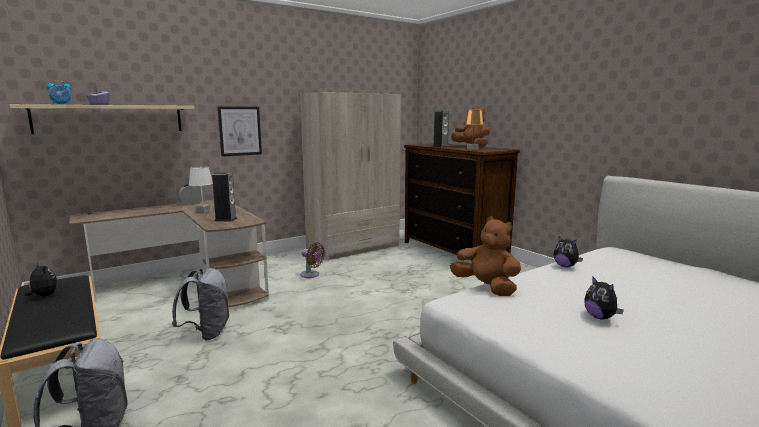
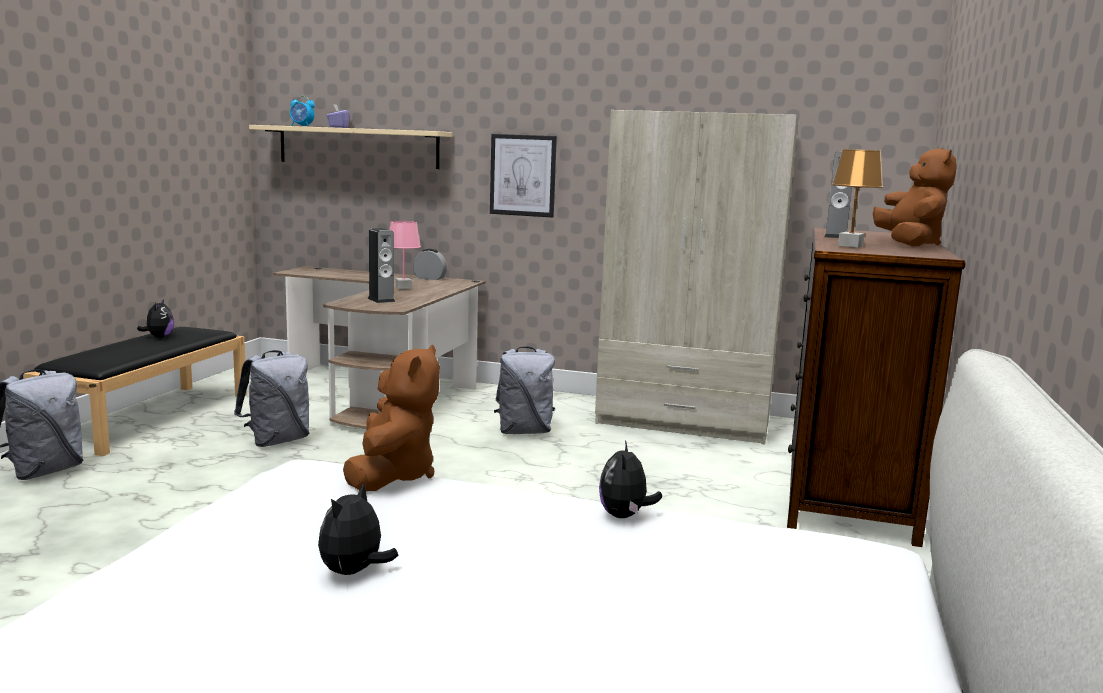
camera: 50 degrees right, 0 degrees up
white table lamp [189,167,213,213] -> pink table lamp [390,221,421,289]
brown fan [300,242,325,278] -> grey backpack [494,346,555,434]

